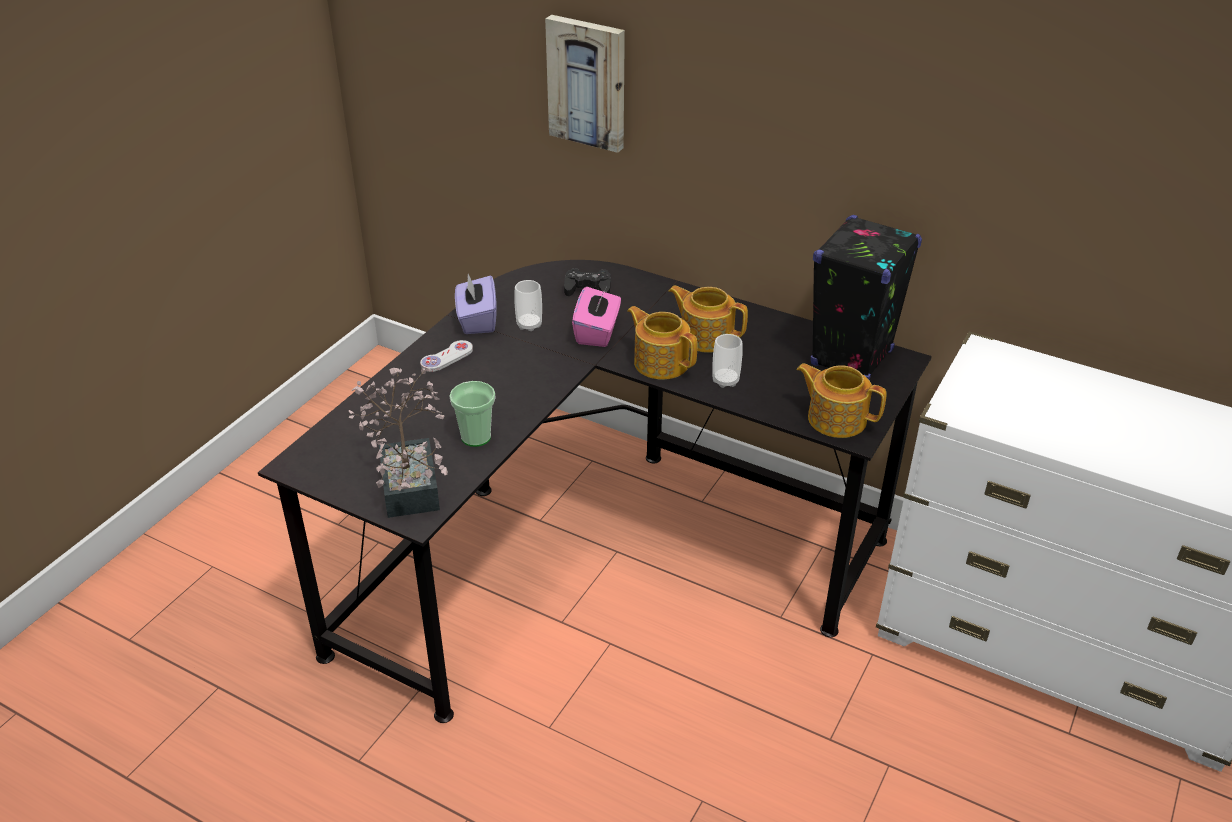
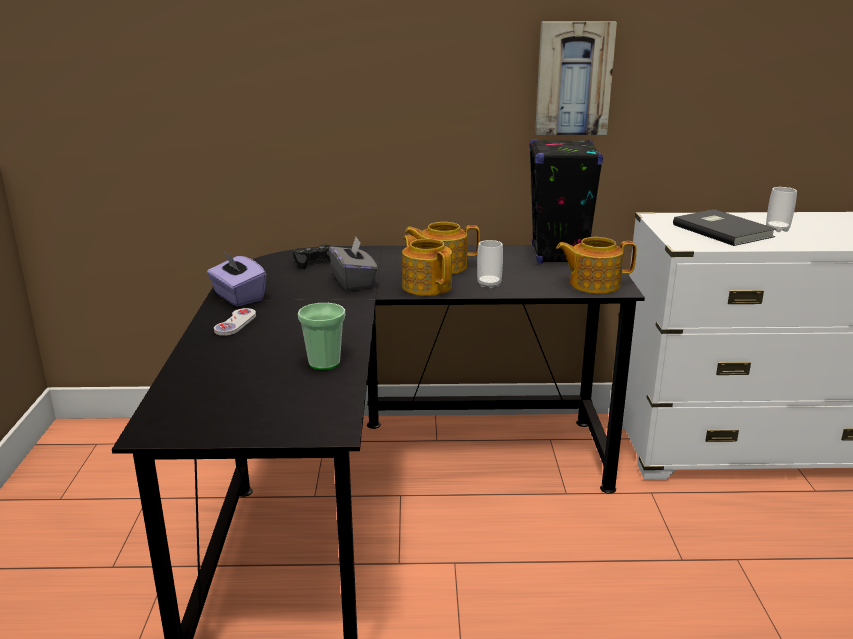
camera: 30 degrees left, 15 degrees down
potted plant [349,368,448,518] -> none
cup [514,280,542,331] -> cup moved to [766,187,797,232]
picture [545,15,625,153] -> picture moved to [535,21,617,135]
pink tissue box [572,287,621,347] -> grey tissue box [329,237,378,291]
teapot [627,306,697,380] -> teapot turned 45 degrees clockwise [402,235,452,296]
none -> grey book [673,209,776,246]

